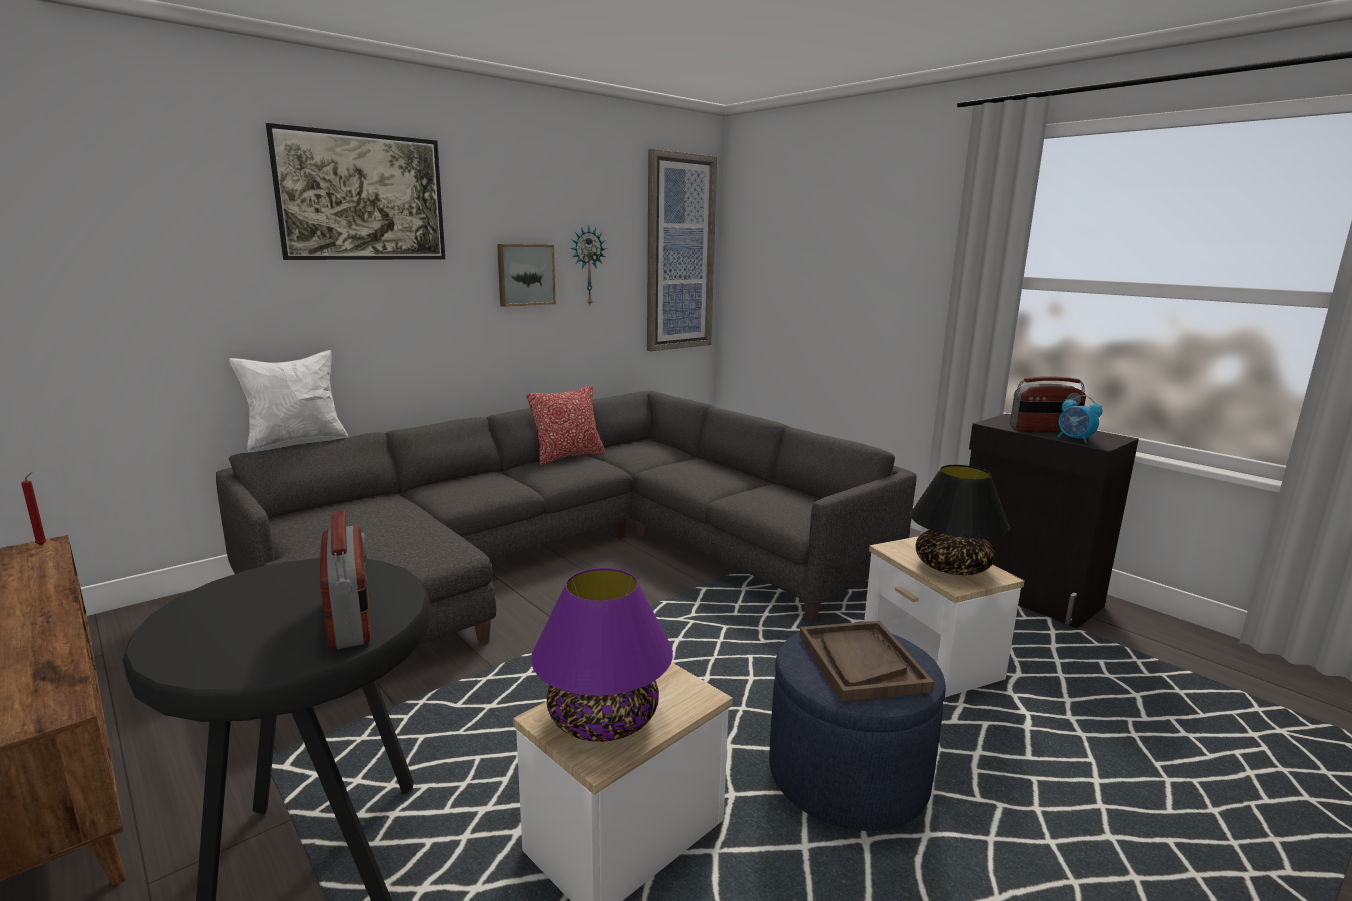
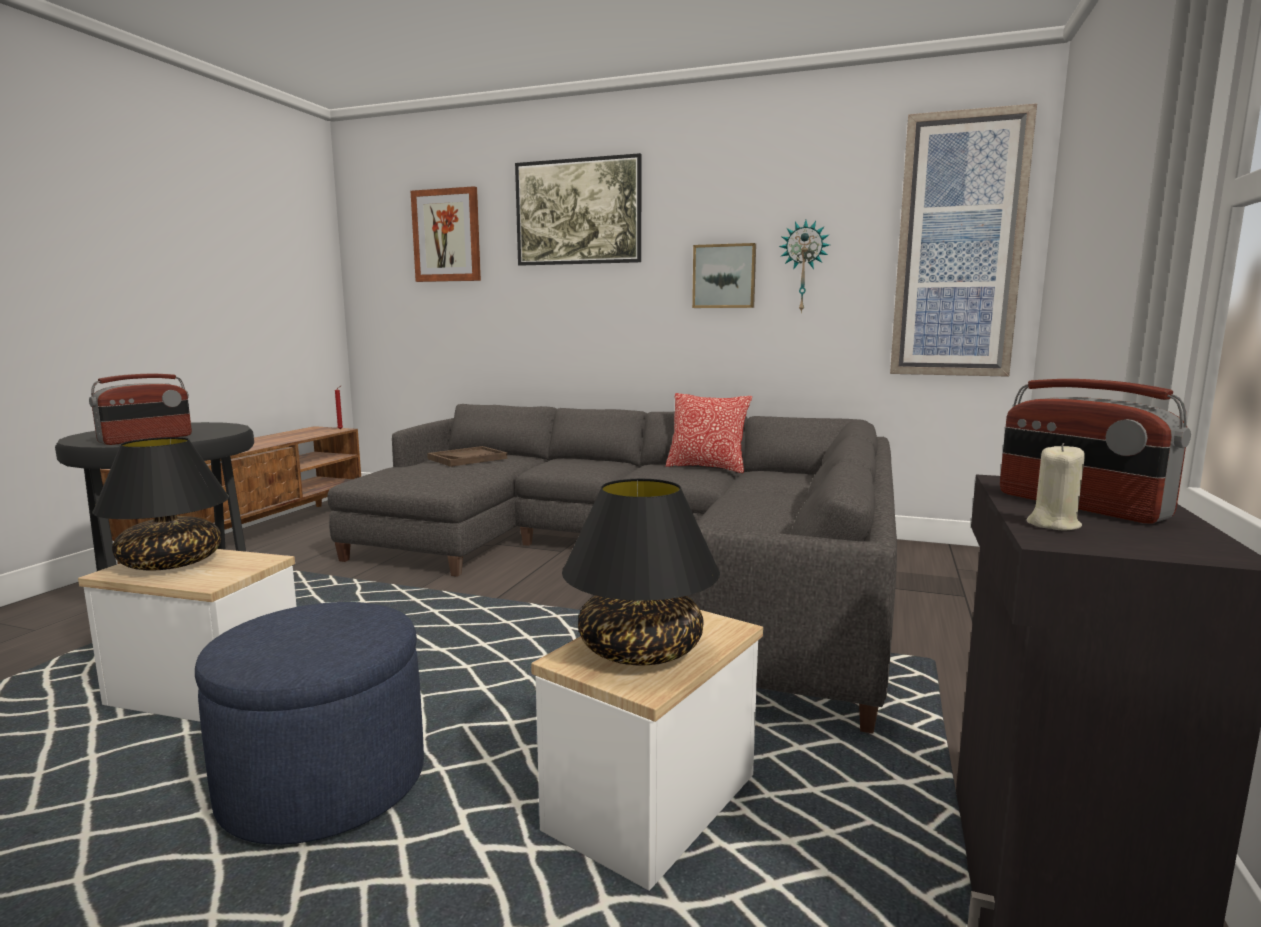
camera: 60 degrees right, 5 degrees down
white pillow [229,350,349,452] -> none
purple table lamp [531,568,673,742] -> black table lamp [92,437,229,570]
brown tray [799,621,934,702] -> brown tray moved to [427,446,507,467]
alarm clock [1057,395,1103,443] -> beige candle [1026,443,1085,530]
none -> picture [411,186,481,282]

